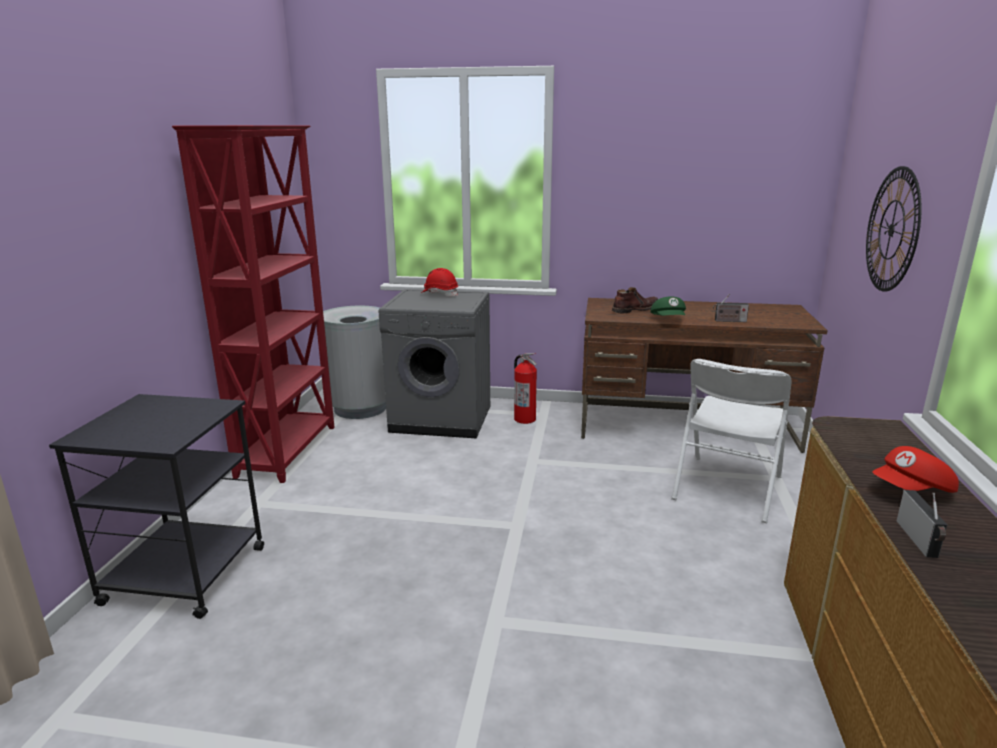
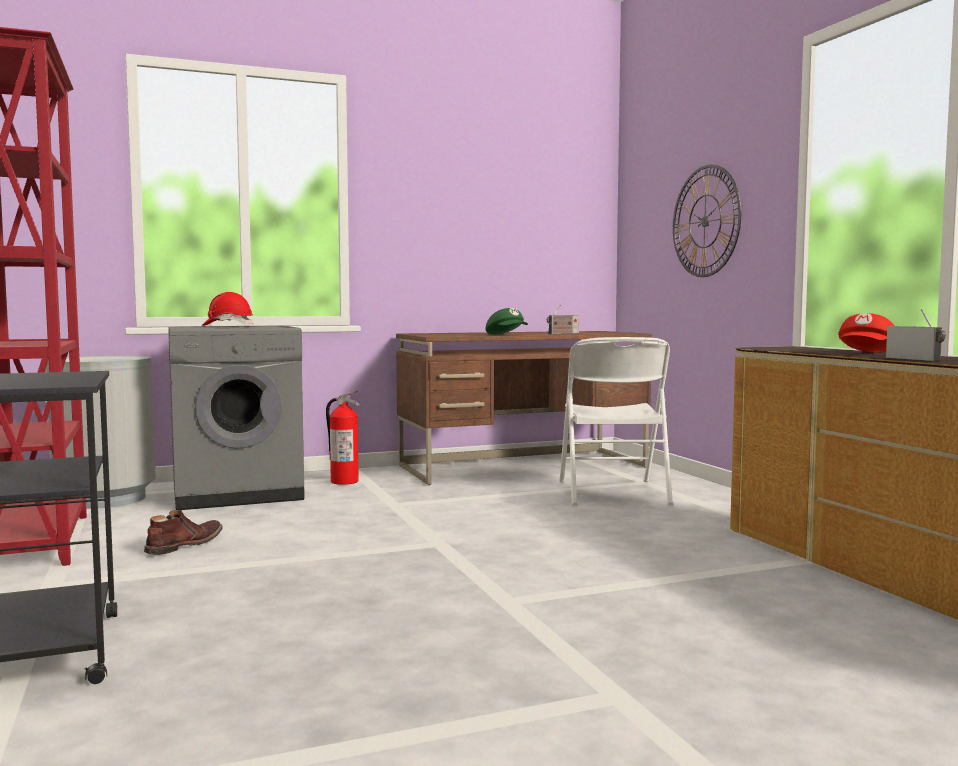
camera: 30 degrees left, 15 degrees down
brown boot [612,287,658,313] -> brown boot moved to [144,510,223,555]

